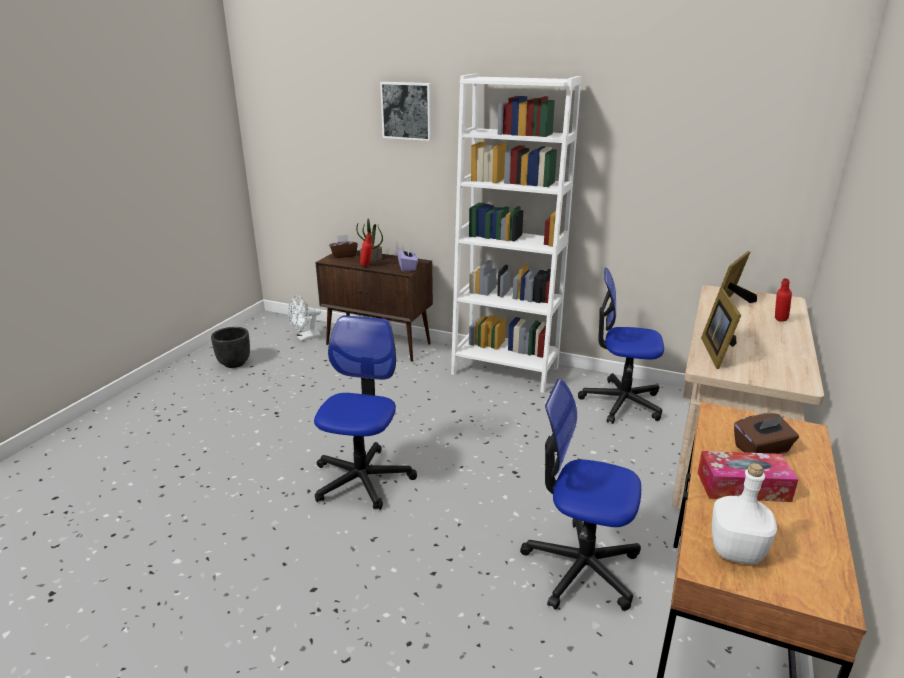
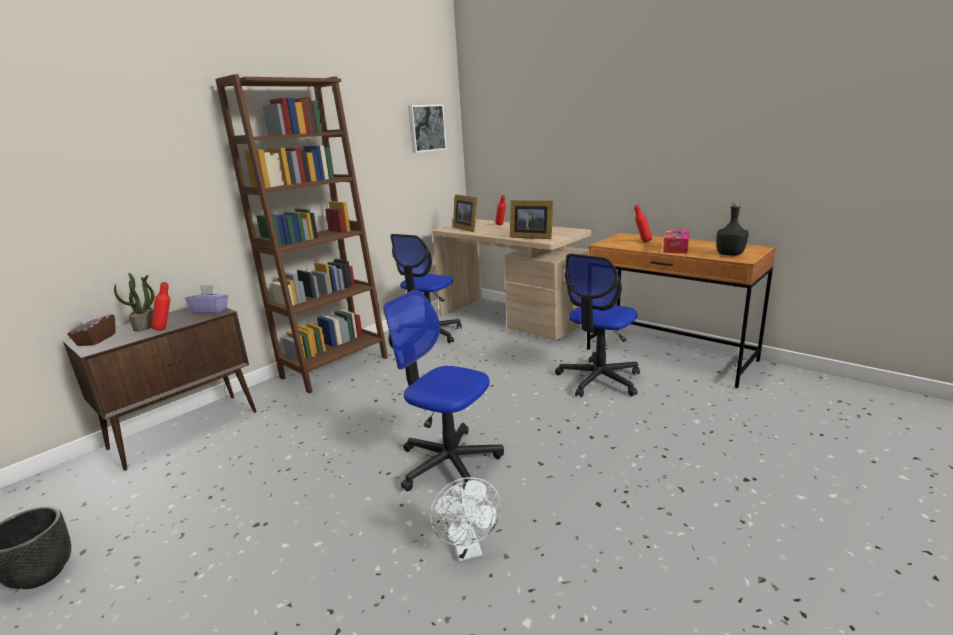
camera: 70 degrees left, 5 degrees down
white fan [288,295,321,341] -> white fan moved to [430,477,501,562]
picture [380,82,432,141] -> picture moved to [408,104,447,153]
white bookcase [451,73,581,393] -> brown bookcase [215,74,388,394]
white bottle [712,463,777,564] -> black bottle [716,202,749,256]
brown tissue box [734,413,799,454] -> red bottle [634,205,652,242]

